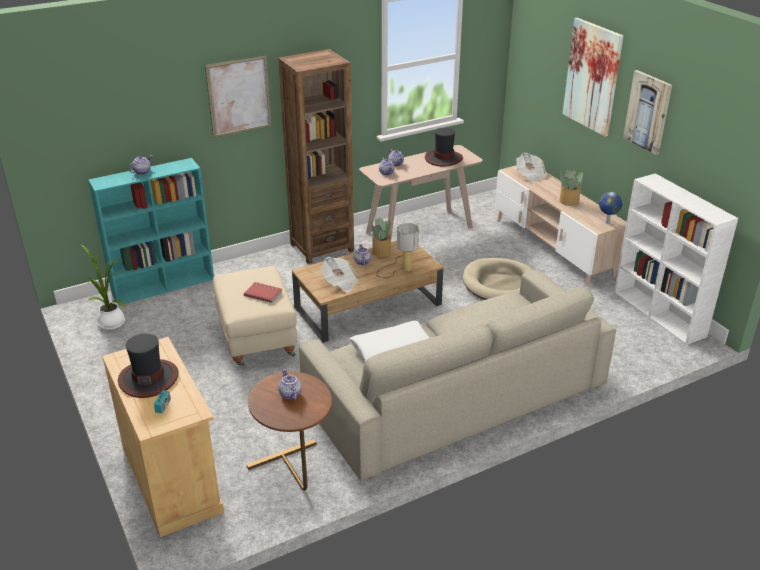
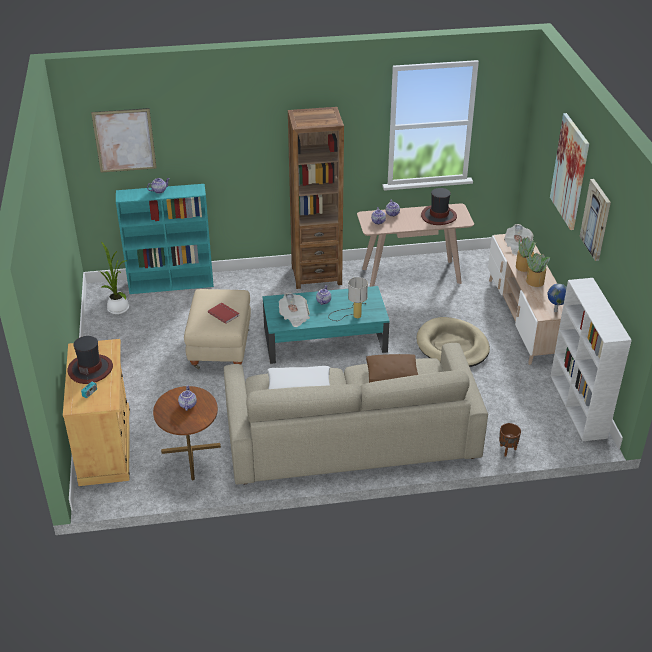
camera: 20 degrees right, 5 degrees up
picture [205,55,272,138] -> picture moved to [91,108,157,173]
brown coffee table [292,241,444,343] -> turquoise coffee table [263,286,390,364]
potted plant [371,218,391,257] -> potted plant moved to [516,237,536,272]
none -> brown pillow [366,354,418,383]
none -> brown planter [499,423,521,456]

